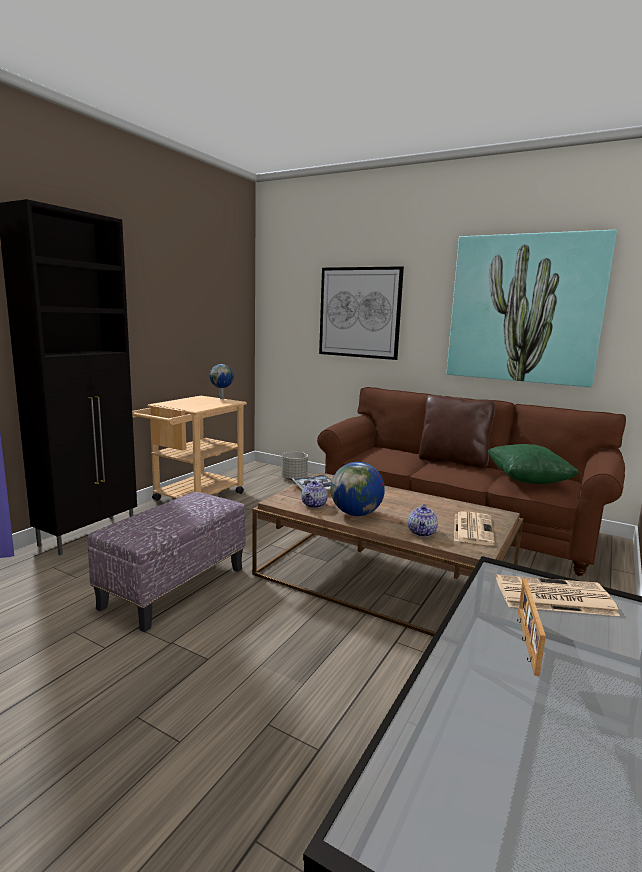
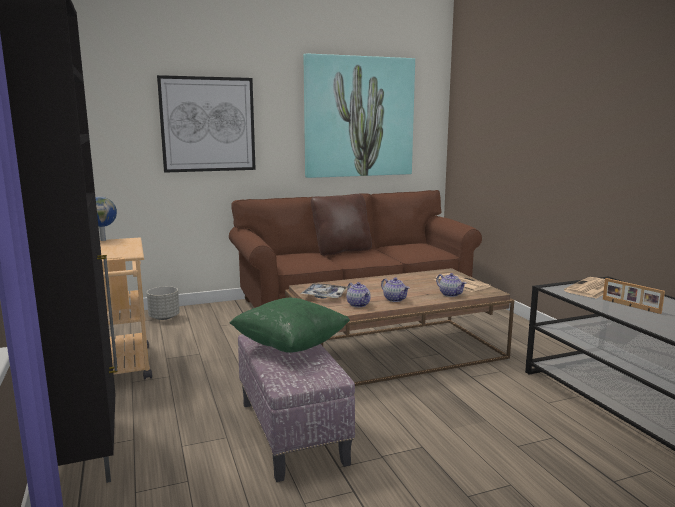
camera: 50 degrees left, 0 degrees up
globe [331,462,385,516] -> teapot [381,278,410,302]
green pillow [487,444,579,484] -> green pillow moved to [230,298,350,352]

